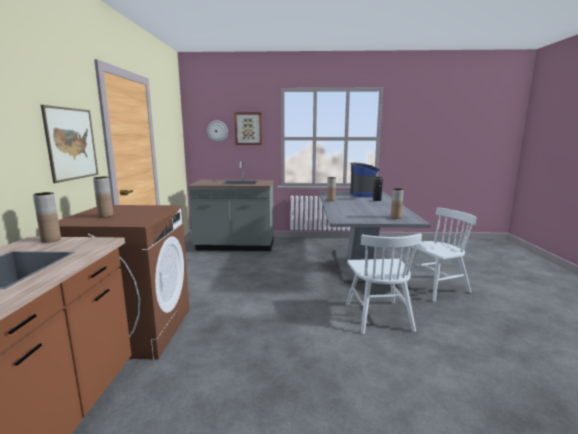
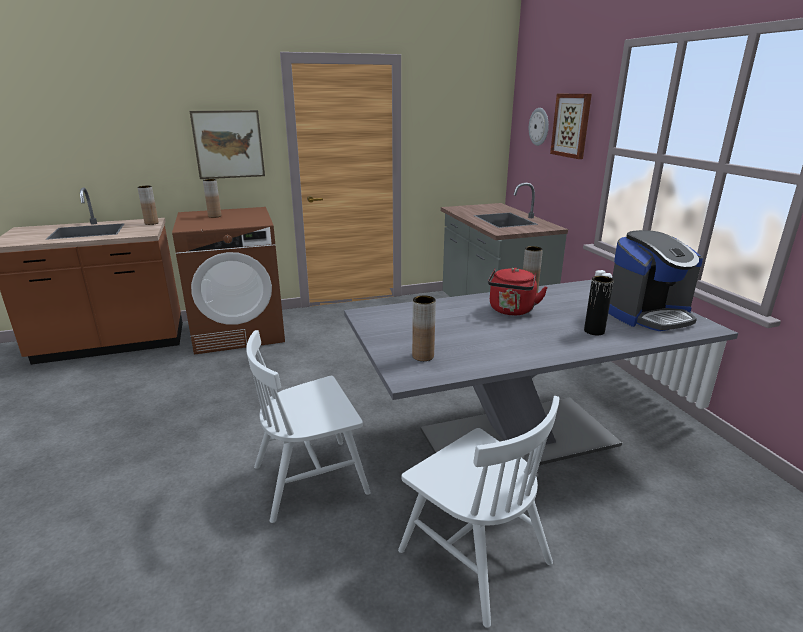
camera: 70 degrees right, 10 degrees up
none -> red kettle [488,268,548,316]

